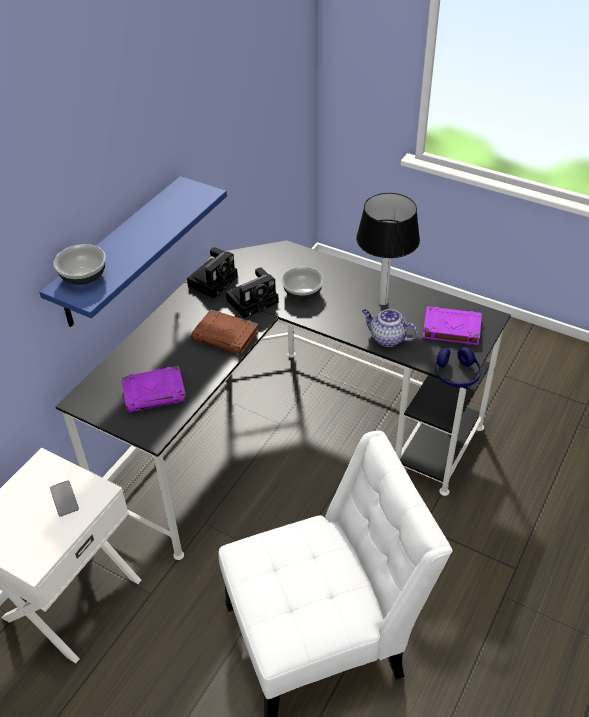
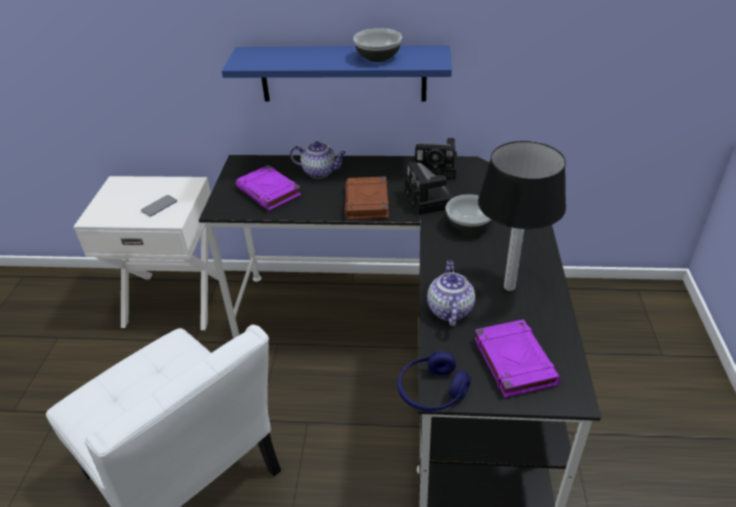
camera: 65 degrees right, 5 degrees down
bowl [53,244,106,285] -> bowl moved to [353,28,402,62]
camera [226,267,279,318] -> camera turned 45 degrees clockwise [405,161,454,215]
none -> teapot [290,142,346,178]

